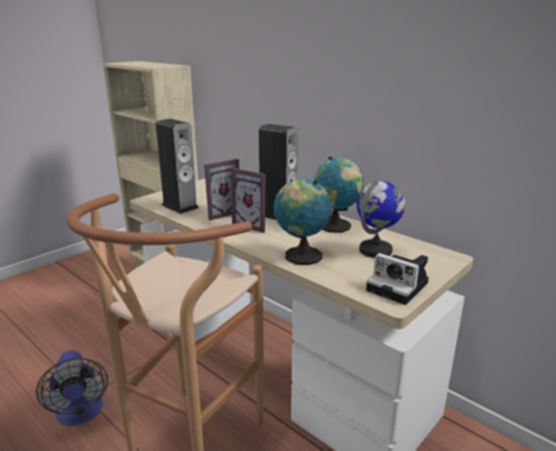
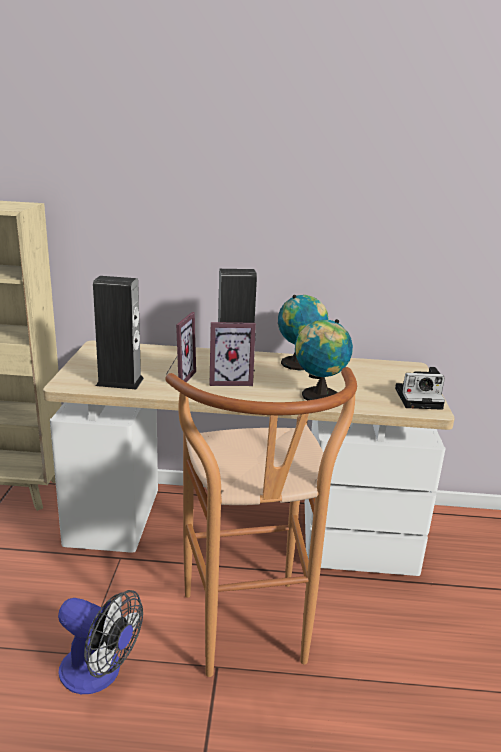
camera: 40 degrees left, 0 degrees up
globe [357,178,405,258] -> none

